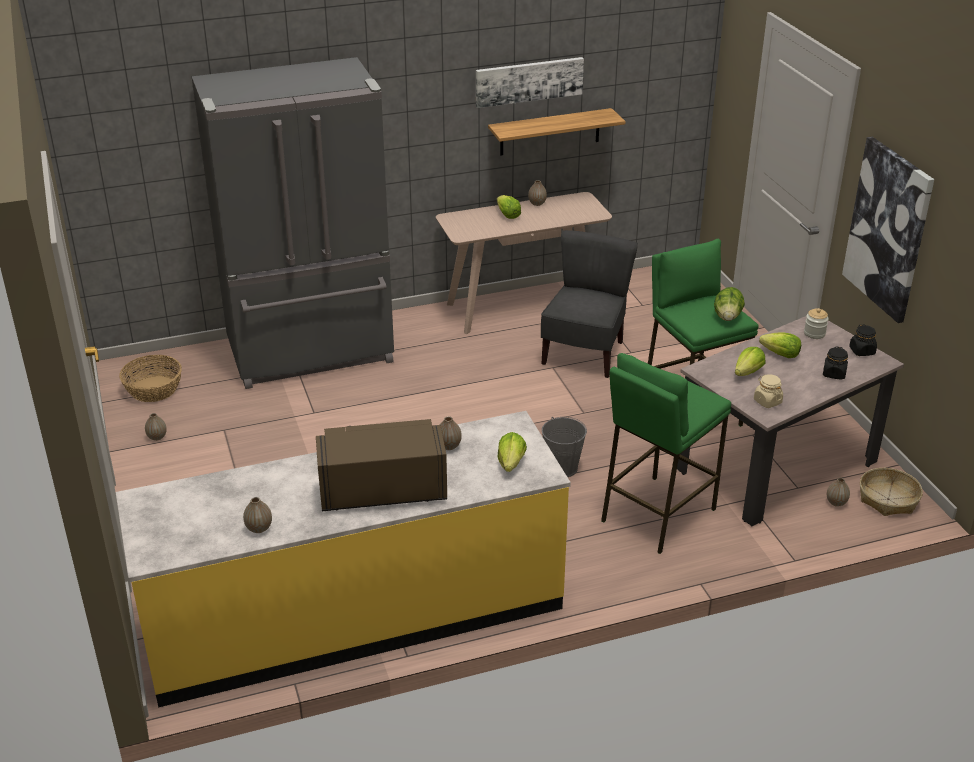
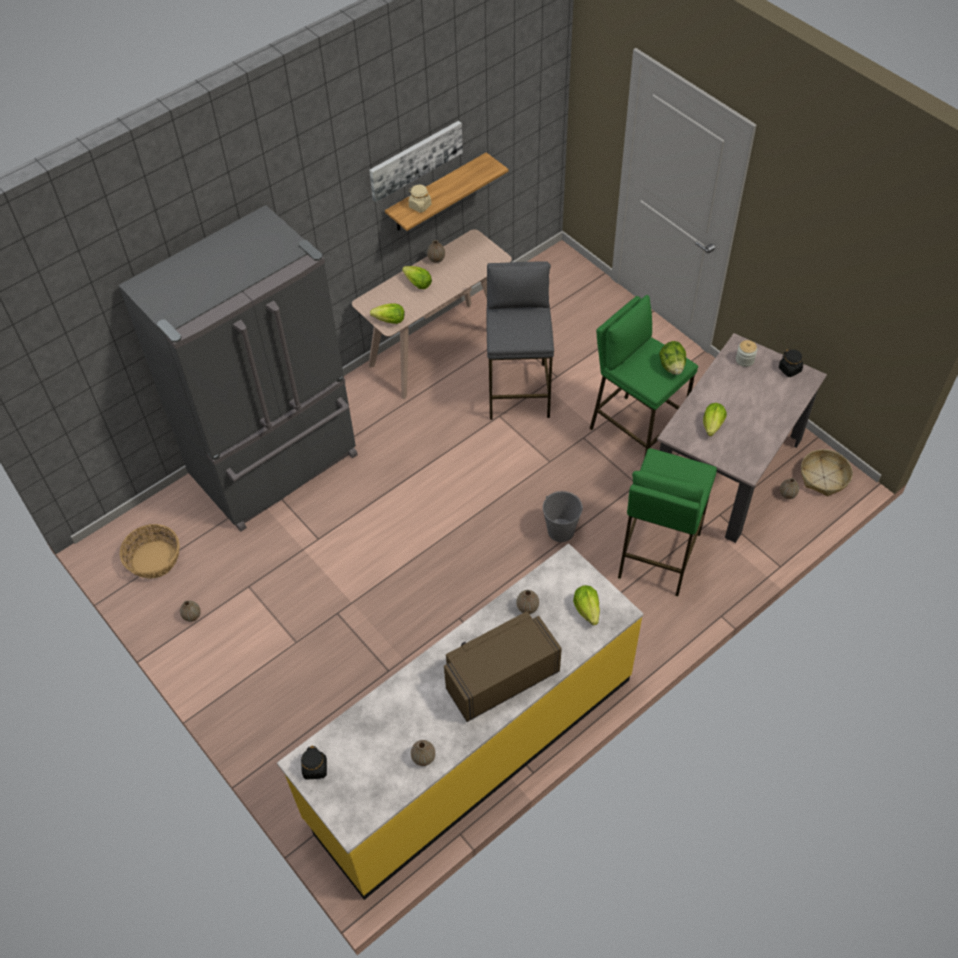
camera: 20 degrees left, 20 degrees up
grey chair [541,230,638,378] -> grey stool [487,261,554,420]
beige jar [754,374,783,408] -> beige jar moved to [408,185,431,213]
lettuce [759,332,801,358] -> lettuce moved to [370,303,405,324]
black jar [823,346,848,380] -> black jar moved to [301,746,327,780]
picture [842,137,934,323] -> none

